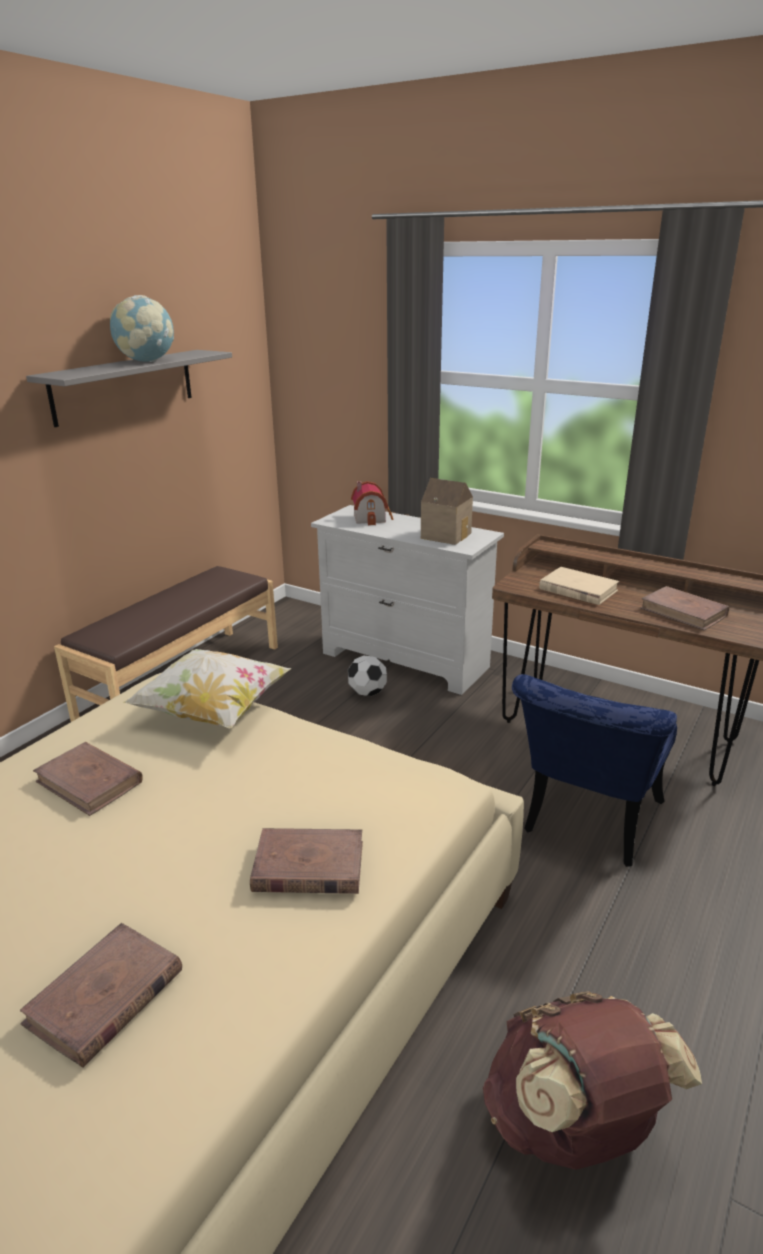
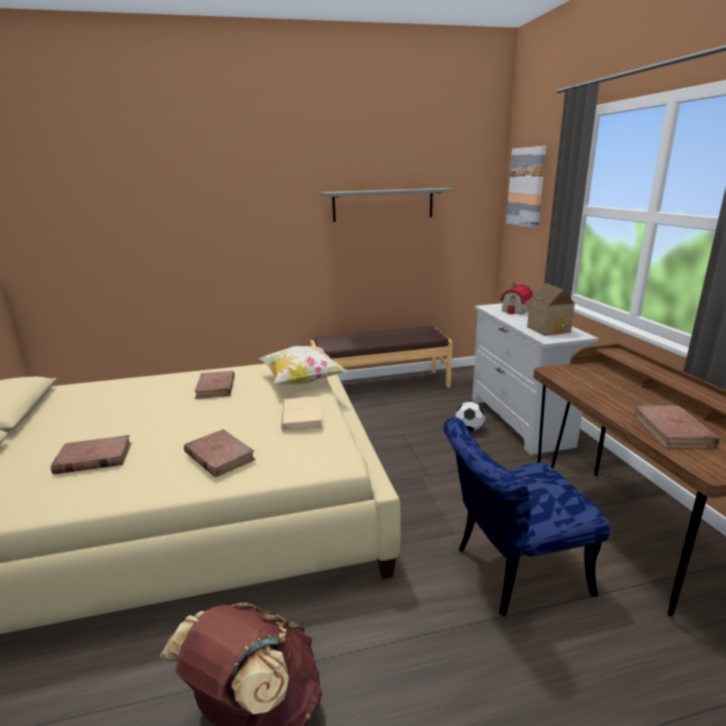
camera: 45 degrees right, 5 degrees down
globe [110,295,174,362] -> none
beige book [539,567,619,605] -> beige book moved to [281,396,323,432]
none -> picture [506,146,547,229]

